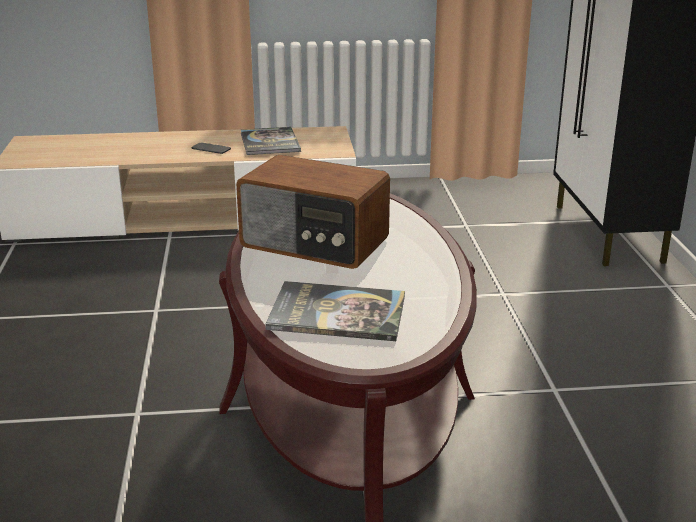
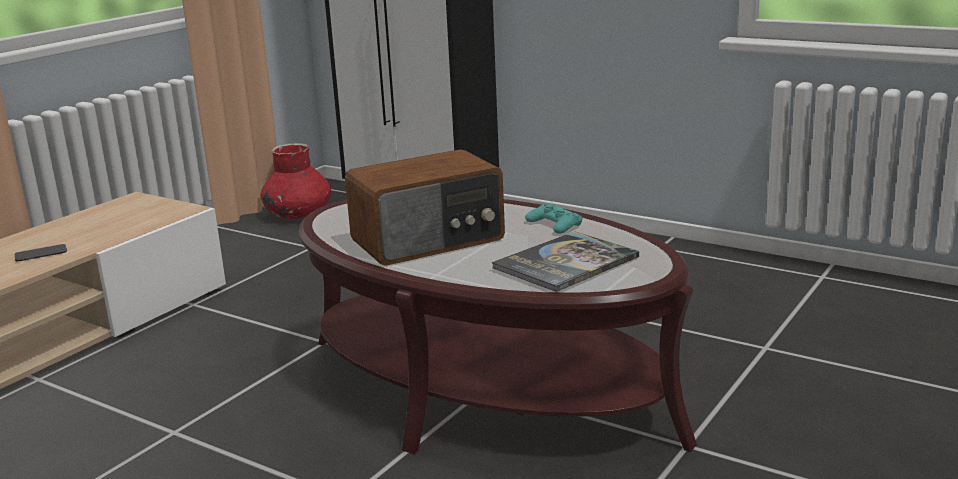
camera: 50 degrees left, 5 degrees down
book [241,127,301,155] -> none
none -> red vase [260,143,331,219]
none -> turquoise game controller [525,204,583,234]

